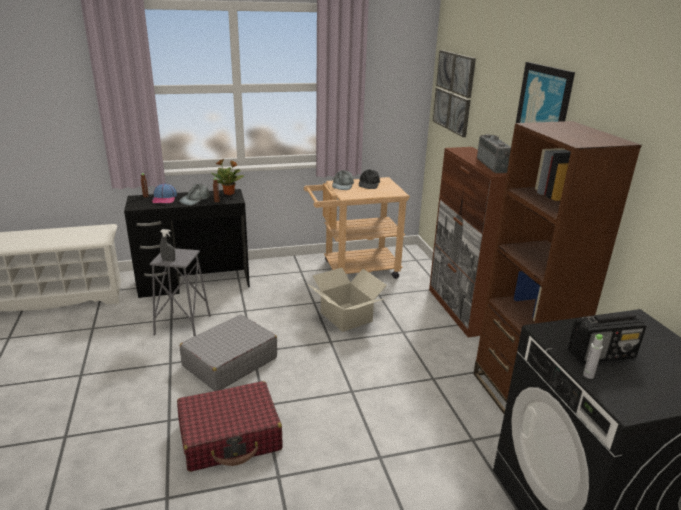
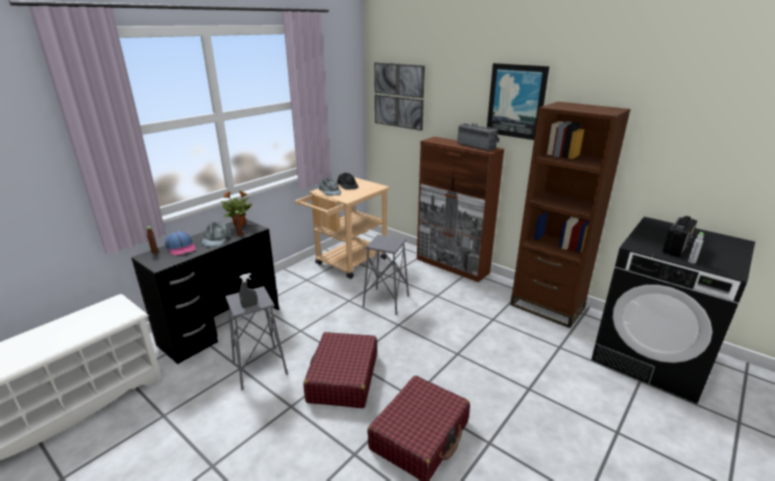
camera: 35 degrees left, 0 degrees up
grey suitcase [180,315,277,391] -> red suitcase [304,332,377,408]
cardboard box [308,268,387,332] -> grey stool [363,235,409,315]

